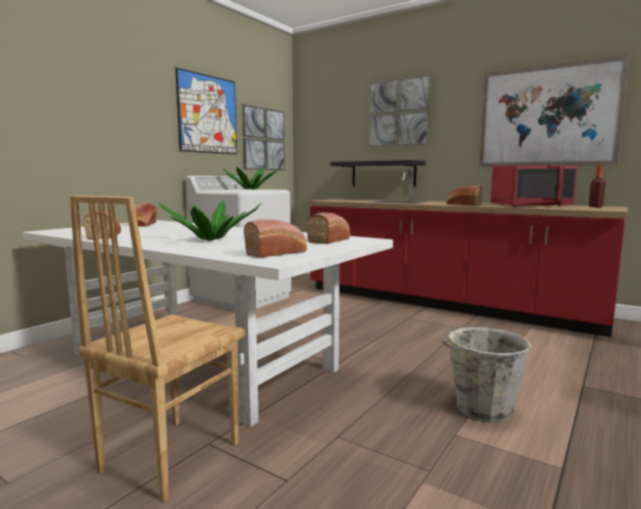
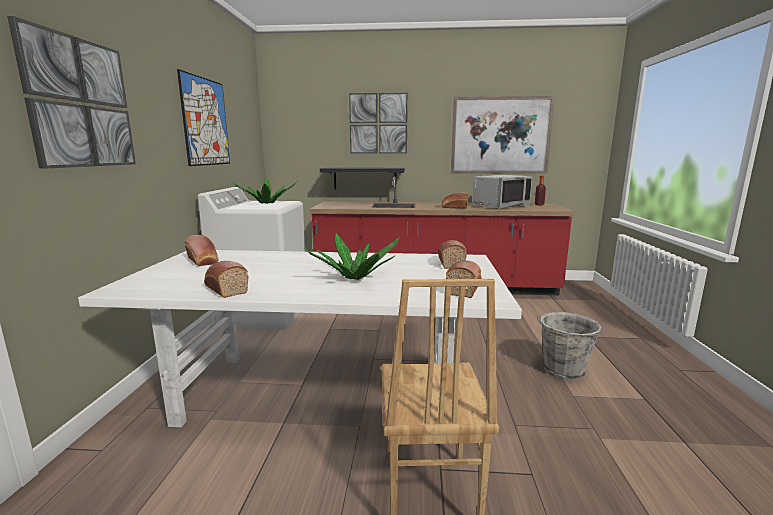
camera: 30 degrees left, 5 degrees up
picture [242,104,285,170] -> picture moved to [7,16,136,169]
red microwave [490,165,577,207] -> grey microwave [473,175,532,209]

